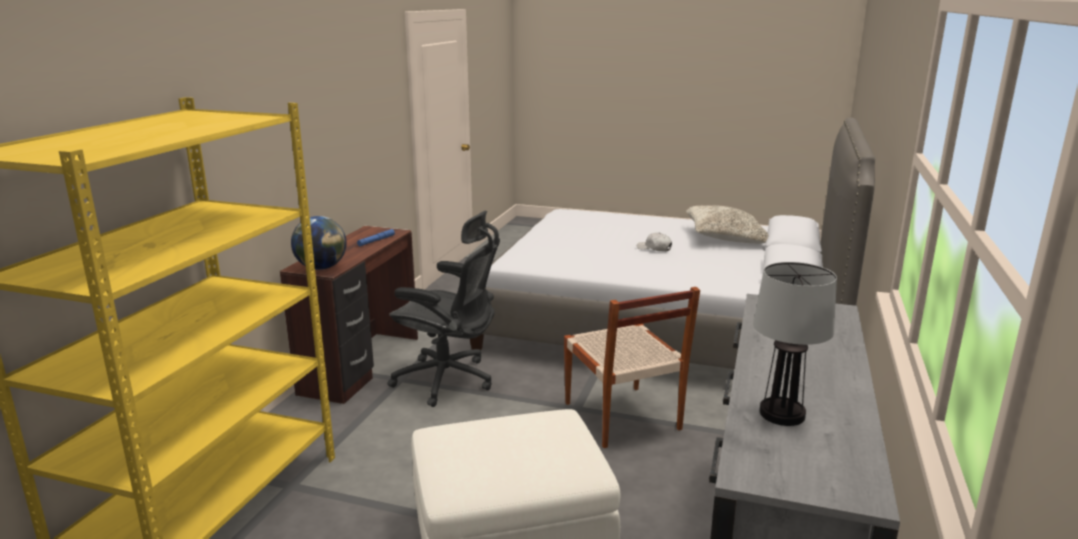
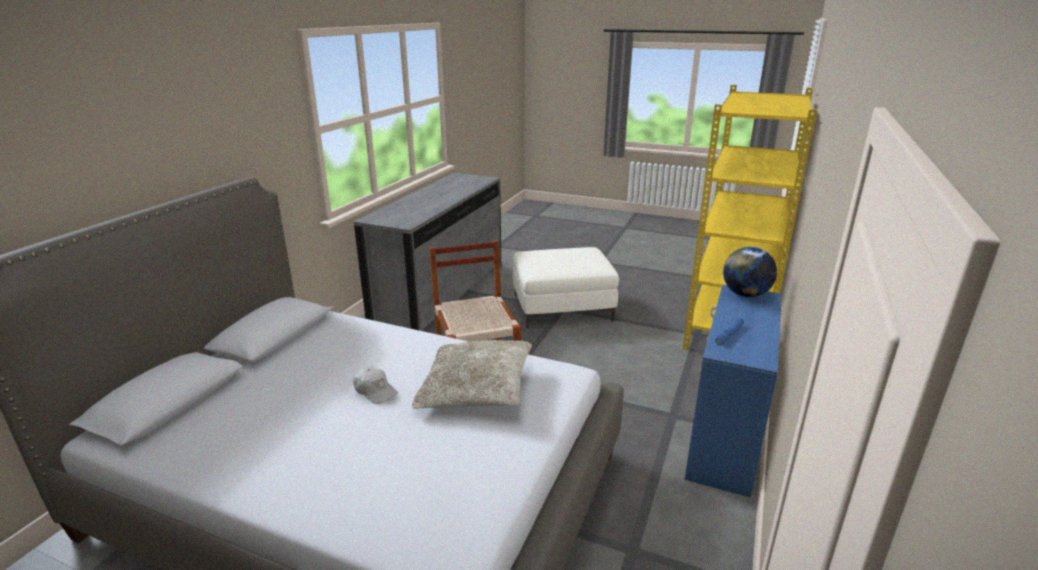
camera: 175 degrees left, 5 degrees up
brown desk [280,226,418,404] -> blue desk [685,285,782,497]
office chair [387,211,500,407] -> none
beige pillow [686,205,768,244] -> beige pillow moved to [412,340,532,409]
table lamp [753,262,837,426] -> none

